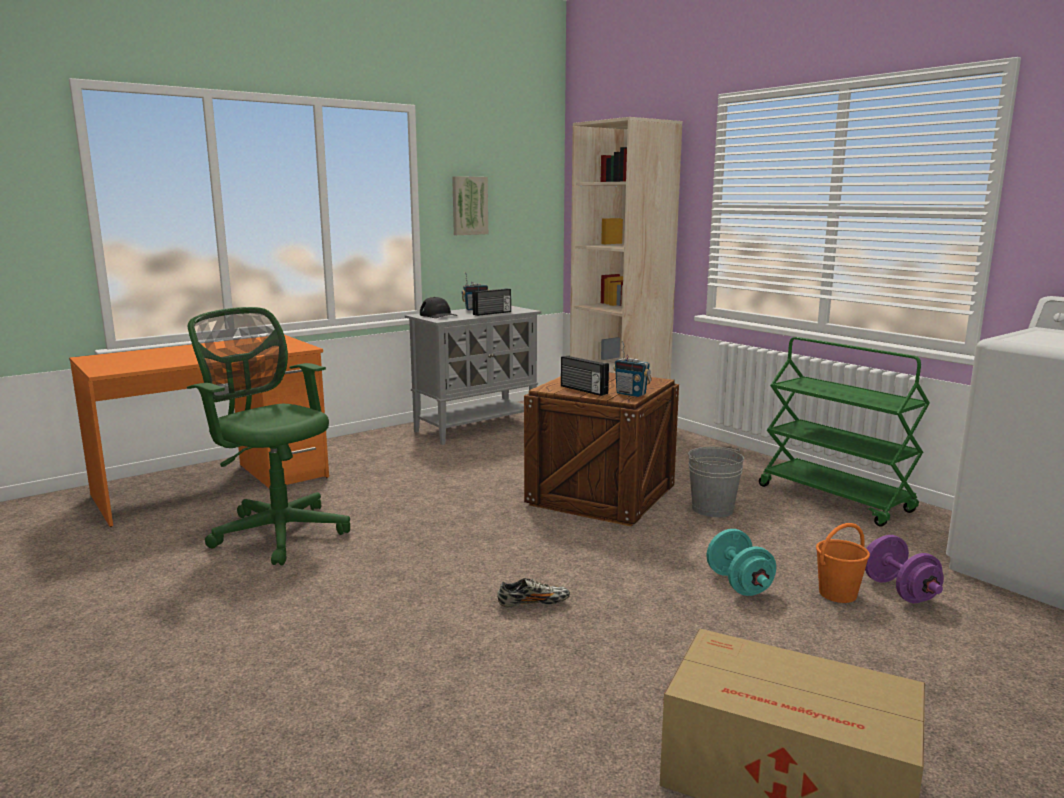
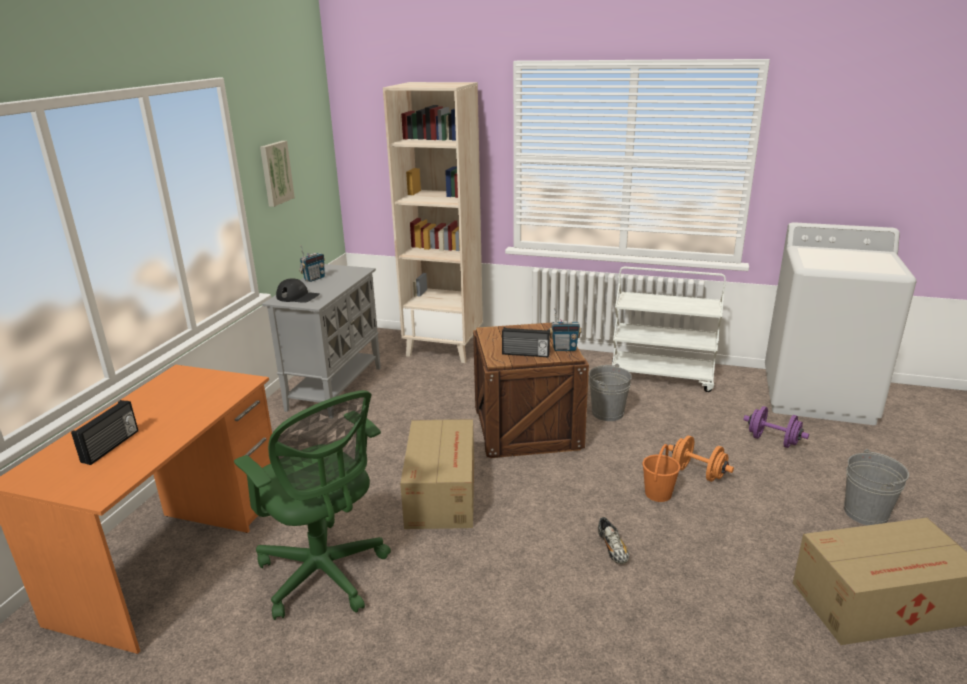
camera: 35 degrees left, 10 degrees up
green office chair [187,307,350,565] -> green office chair turned 135 degrees counterclockwise [234,390,391,620]
radio [472,288,511,316] -> radio moved to [71,400,138,465]
shoe [497,578,570,607] -> shoe turned 120 degrees clockwise [598,517,629,564]
turquoise dumbbell [706,529,776,596] -> orange dumbbell [668,435,734,482]
green cart [759,337,930,527] -> white cart [612,267,726,392]
orange bucket [816,523,870,603] -> orange bucket moved to [643,444,680,502]
none -> cardboard box [400,419,474,529]
none -> grey bucket [844,449,909,525]

